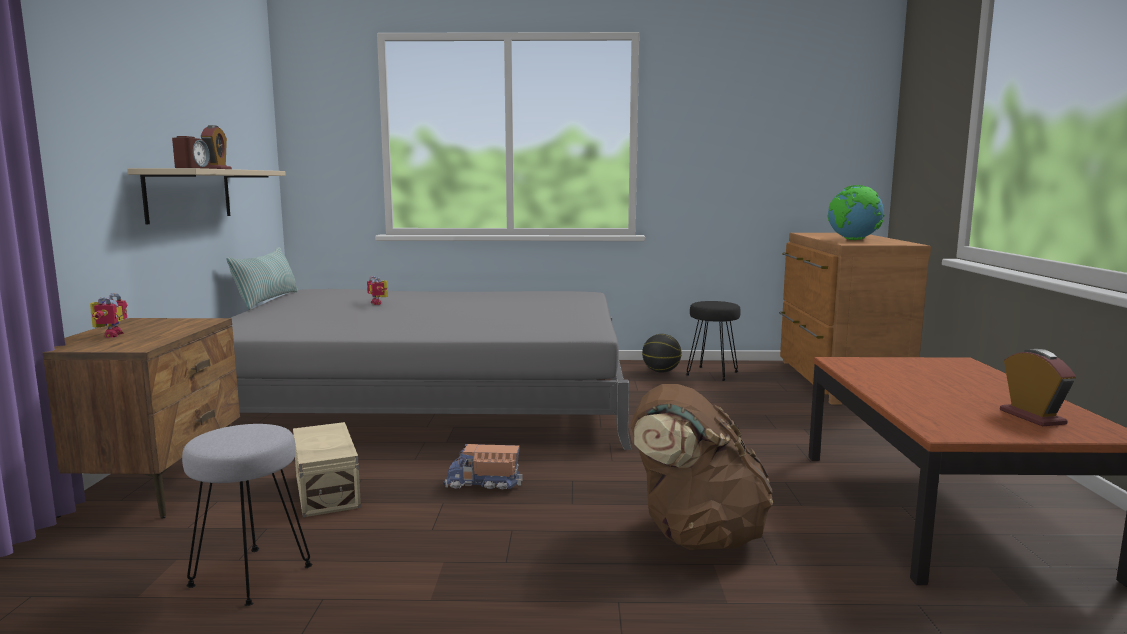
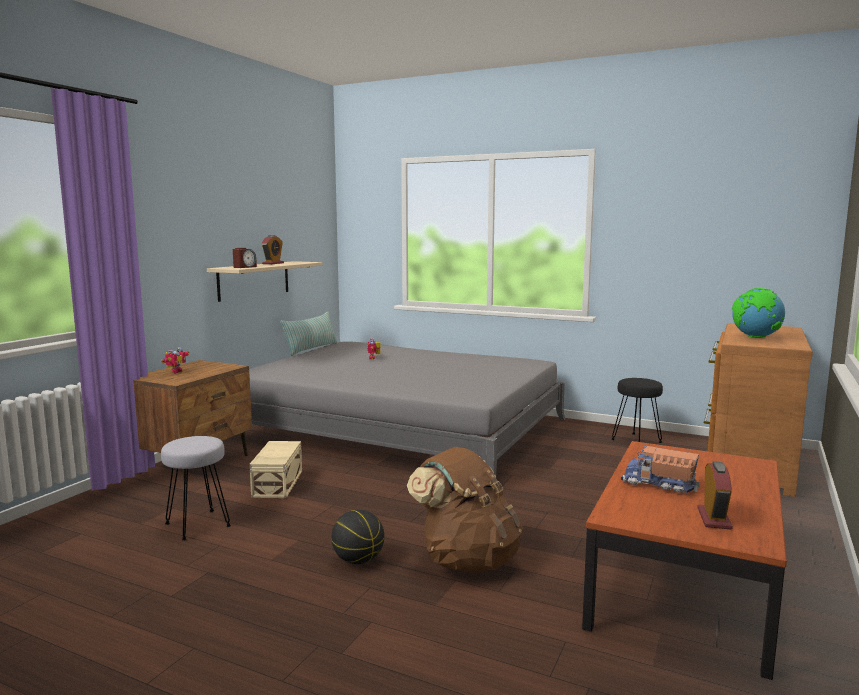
camera: 25 degrees right, 0 degrees up
toy truck [443,444,523,489] -> toy truck moved to [621,446,699,493]
basketball [642,334,681,373] -> basketball moved to [331,509,384,564]

